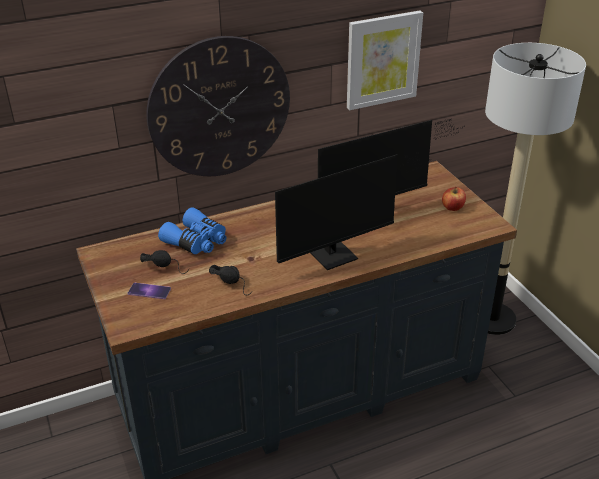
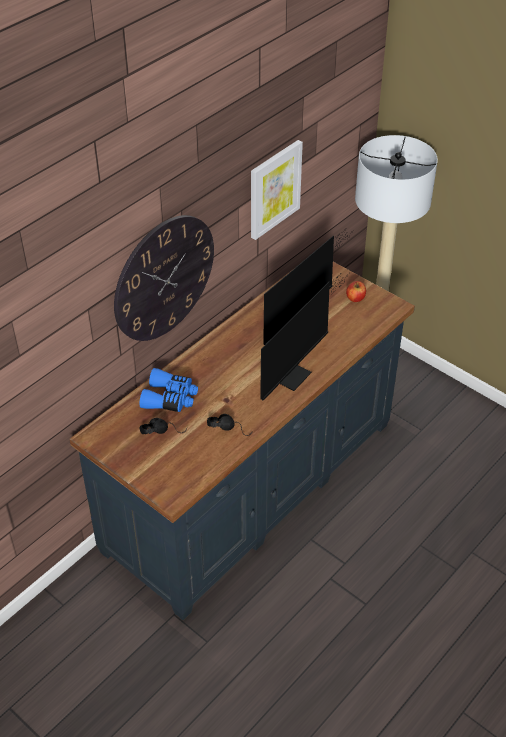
camera: 25 degrees left, 10 degrees up
phone [128,283,171,299] -> none

